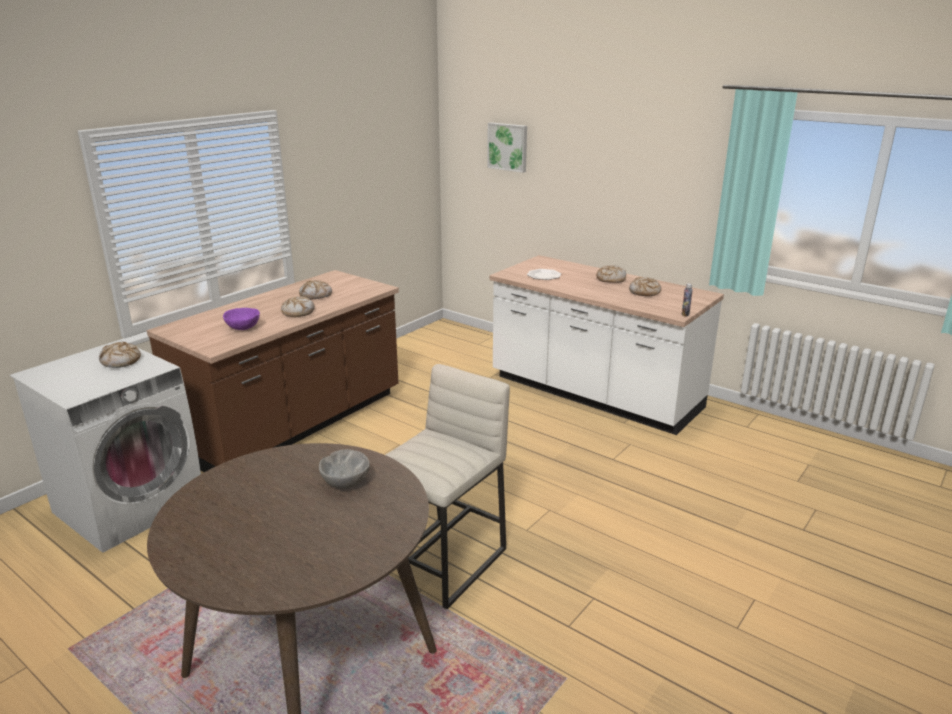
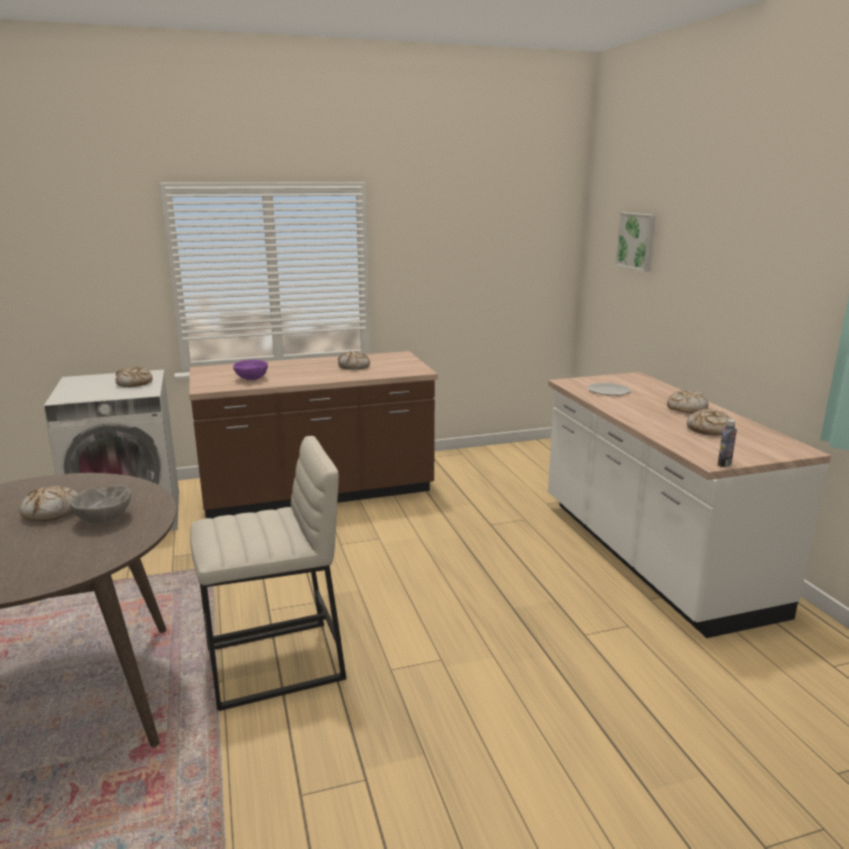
camera: 35 degrees right, 5 degrees down
bread [281,296,315,317] -> bread moved to [19,486,78,522]

